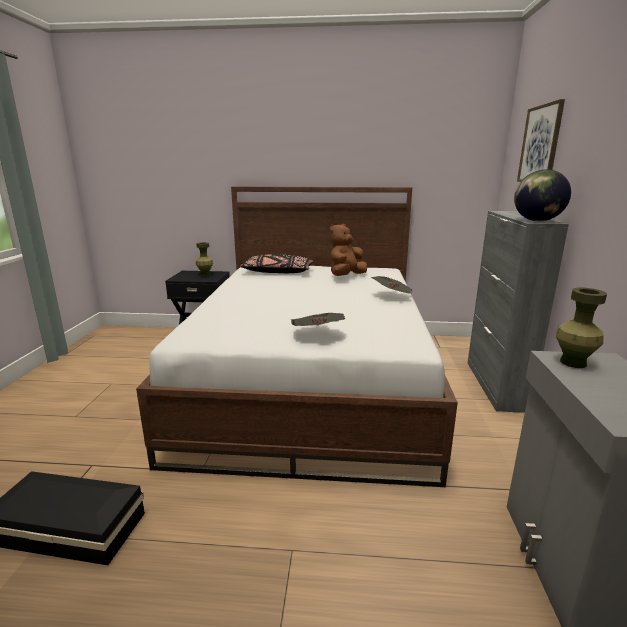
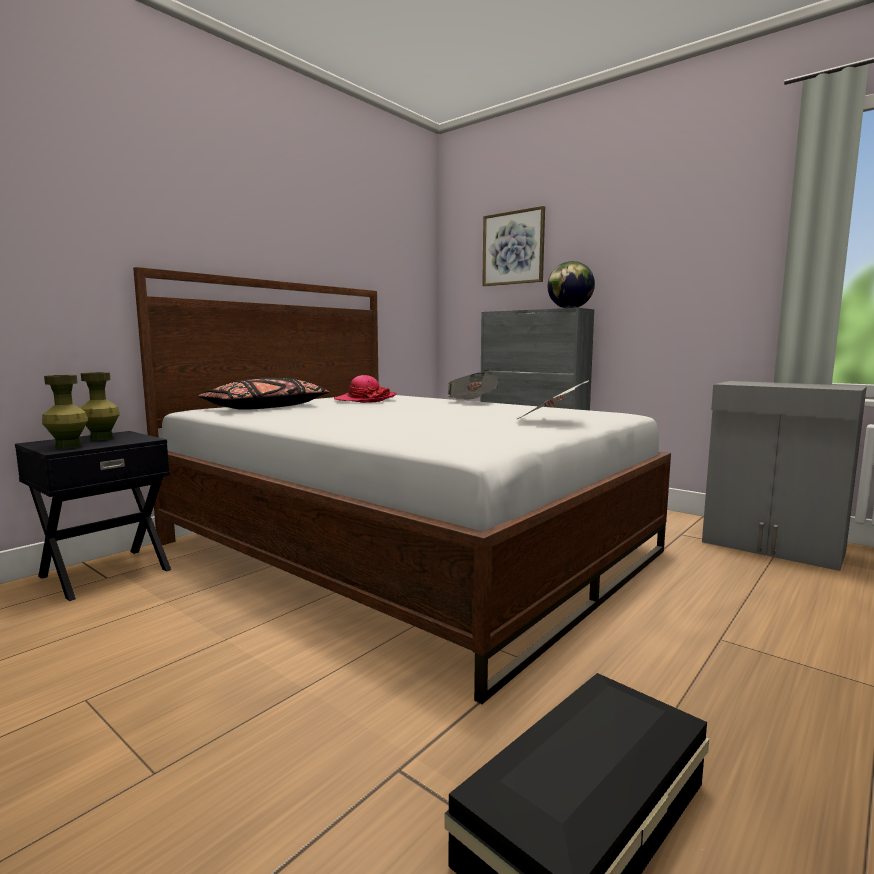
camera: 55 degrees left, 10 degrees down
brown plush toy [330,224,367,276] -> hat [334,375,397,403]
green vase [556,288,607,368] -> green vase moved to [42,375,88,449]

